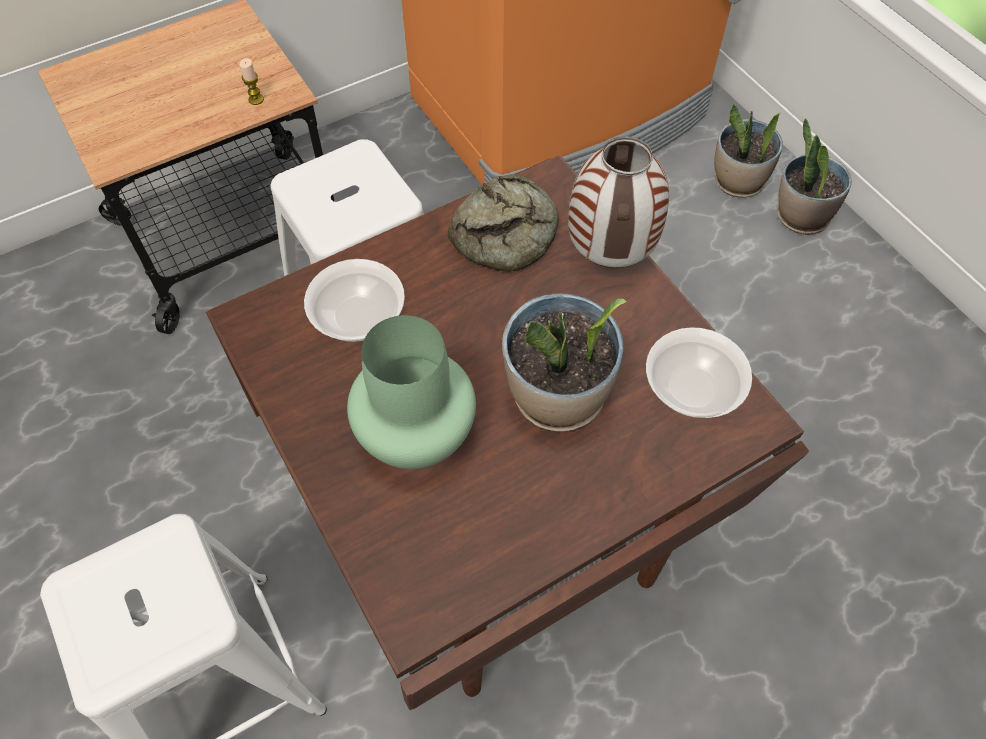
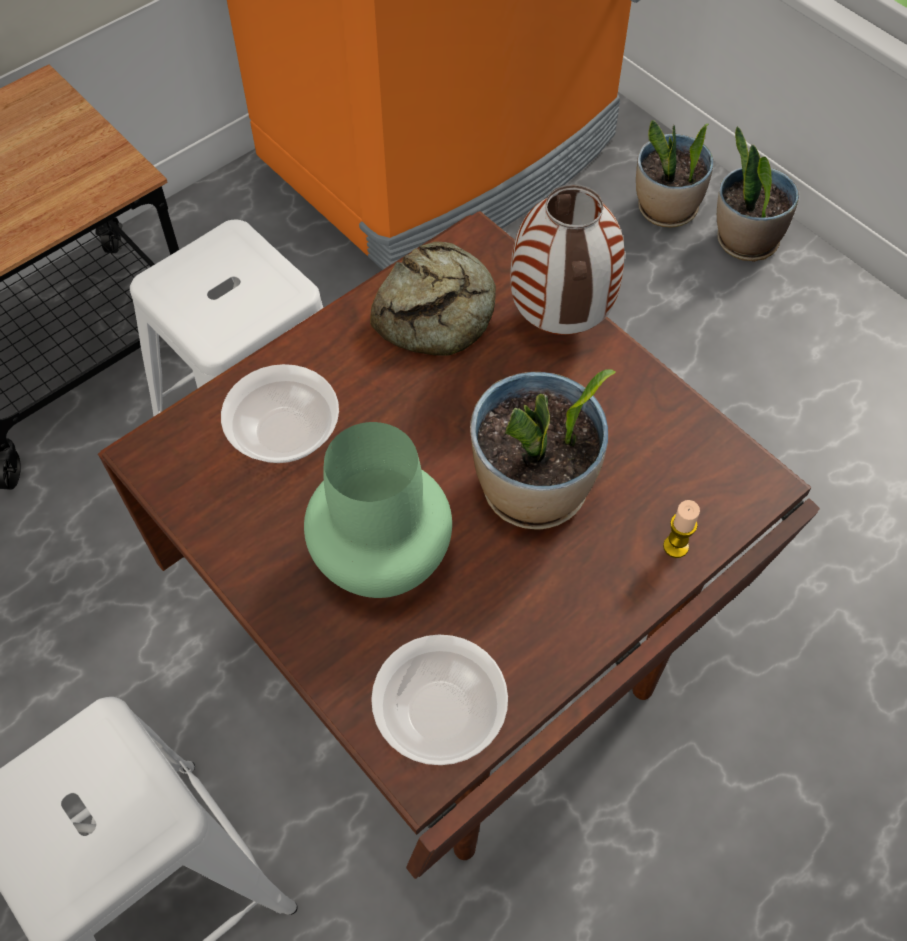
camera: 10 degrees left, 0 degrees up
candle [239,58,264,105] -> candle moved to [663,500,700,558]
bowl [646,327,752,418] -> bowl moved to [371,635,508,765]

